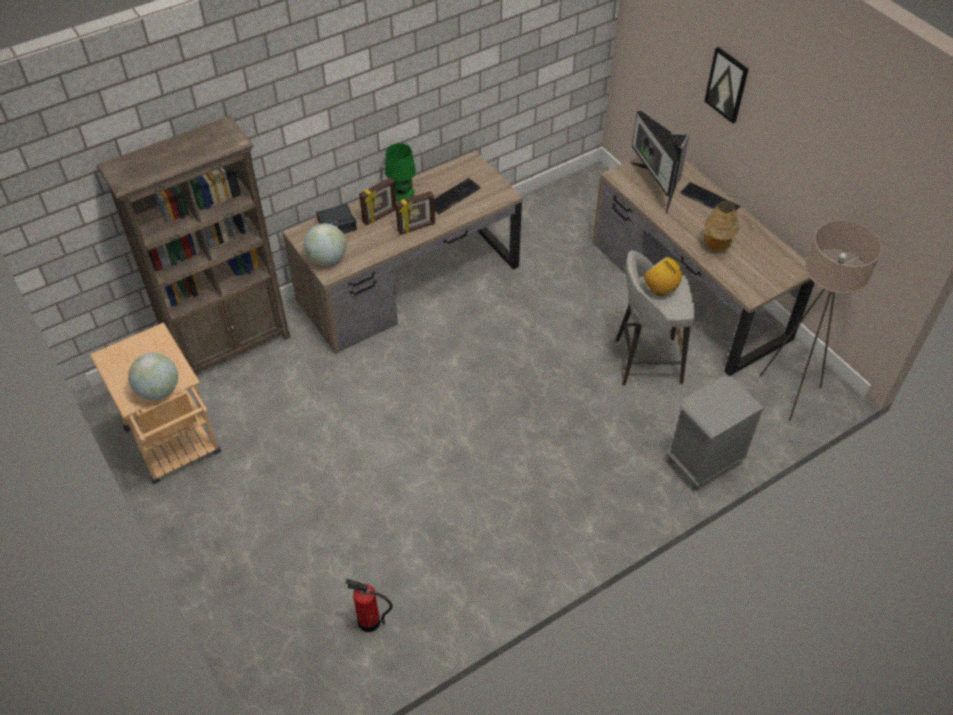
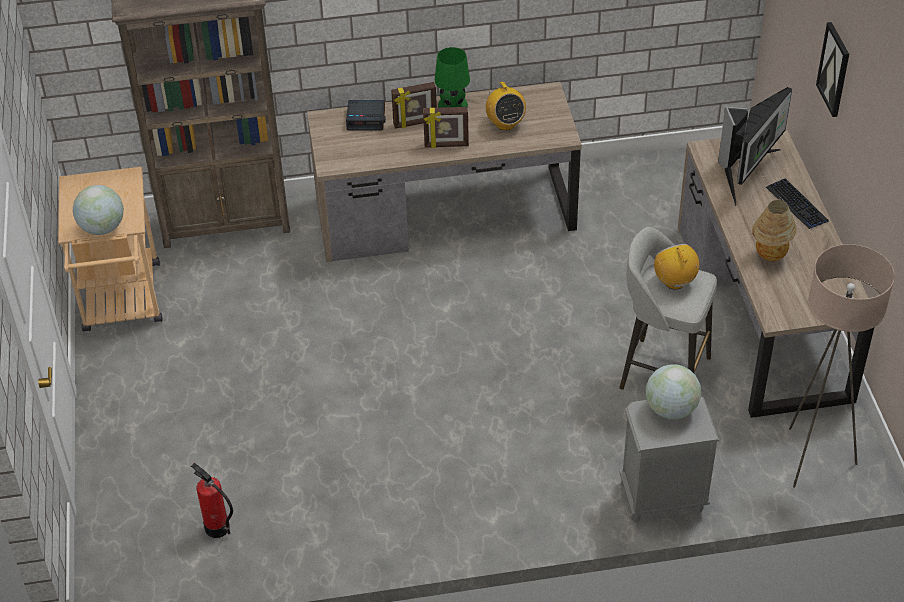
camera: 25 degrees right, 5 degrees down
globe [304,223,346,266] -> globe moved to [646,364,701,419]
keyboard [434,178,481,215] -> radio [486,82,526,130]
monitor [630,111,690,214] -> monitor turned 150 degrees counterclockwise [718,87,792,206]

